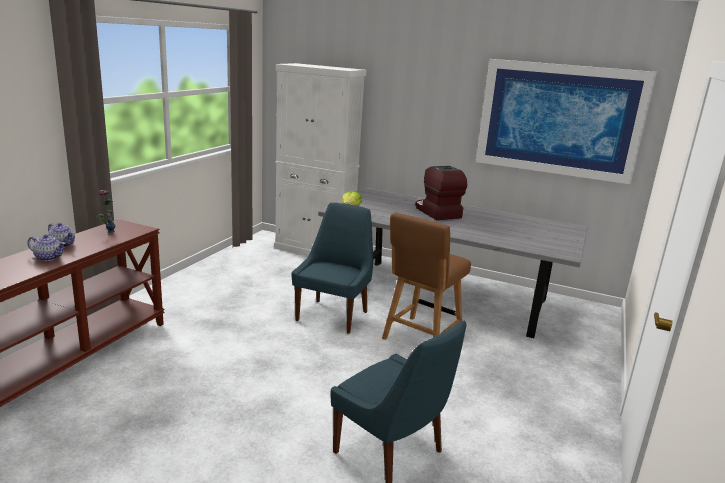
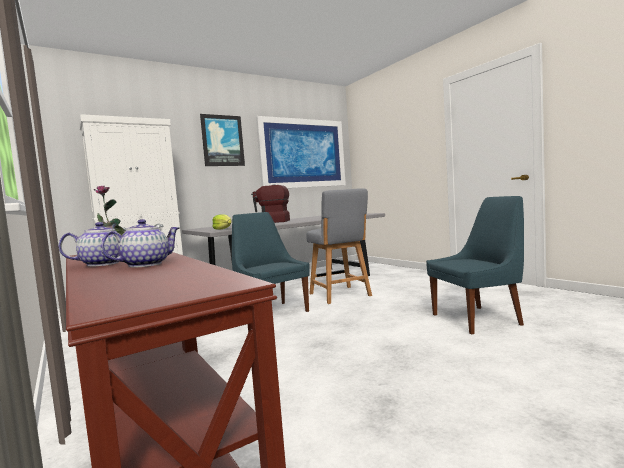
camera: 55 degrees left, 15 degrees down
brown chair [382,213,471,340] -> grey chair [306,188,372,304]
none -> picture [200,114,245,166]

